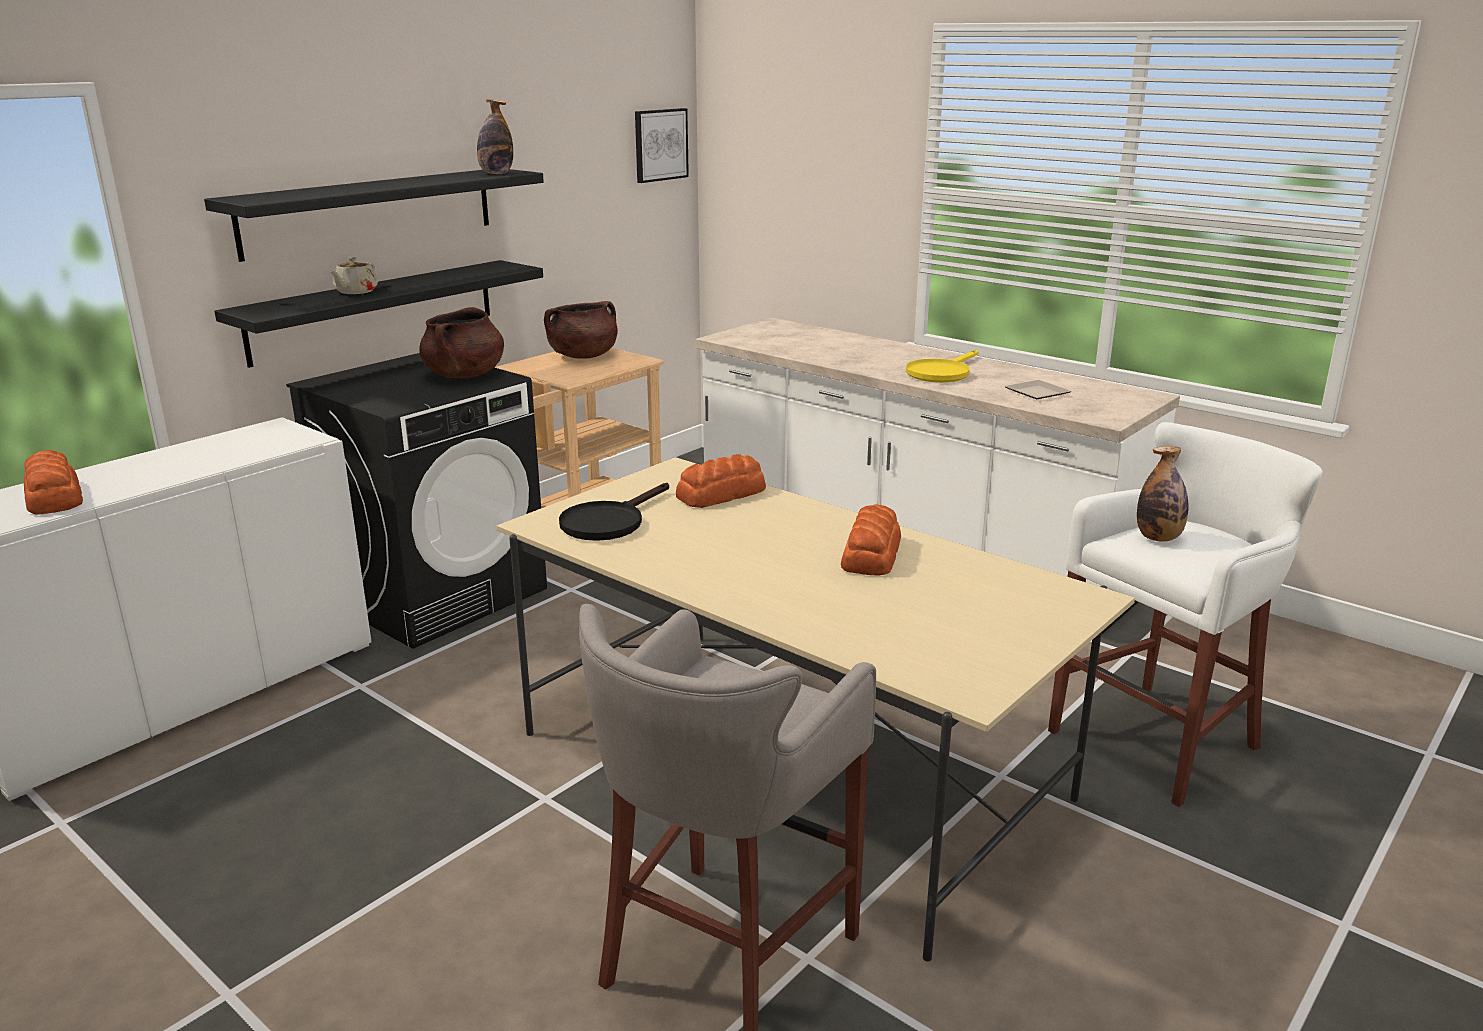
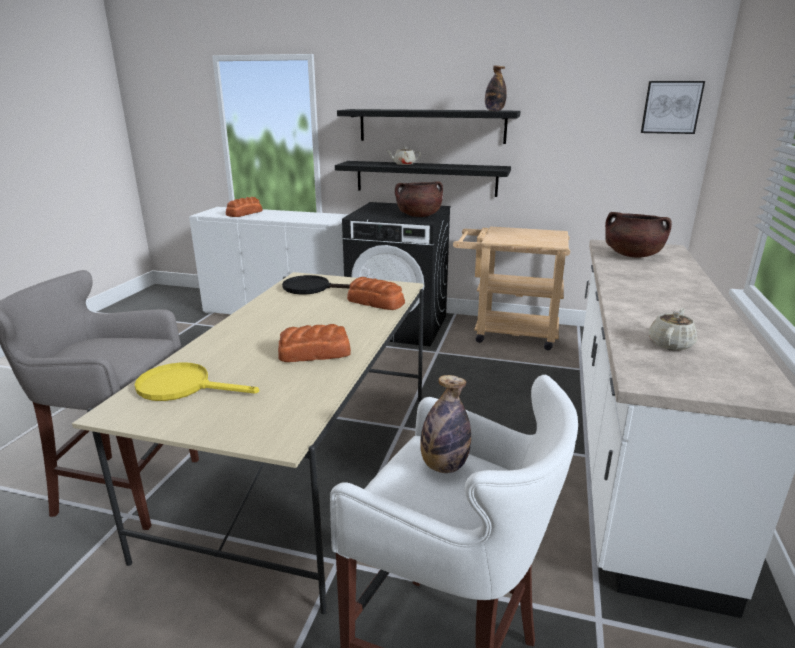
camera: 65 degrees right, 0 degrees up
brown cooking pot [544,301,618,358] -> brown cooking pot moved to [605,212,672,257]
yellow frying pan [906,350,978,383] -> yellow frying pan moved to [134,362,259,401]
plate [1005,380,1071,399] -> beige teapot [649,308,697,351]

